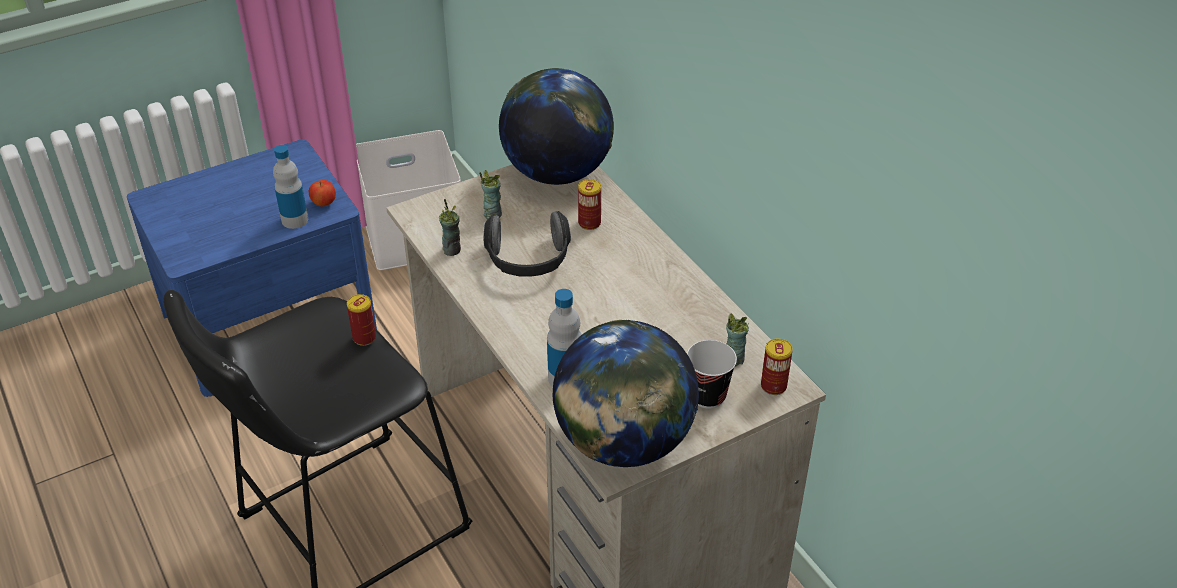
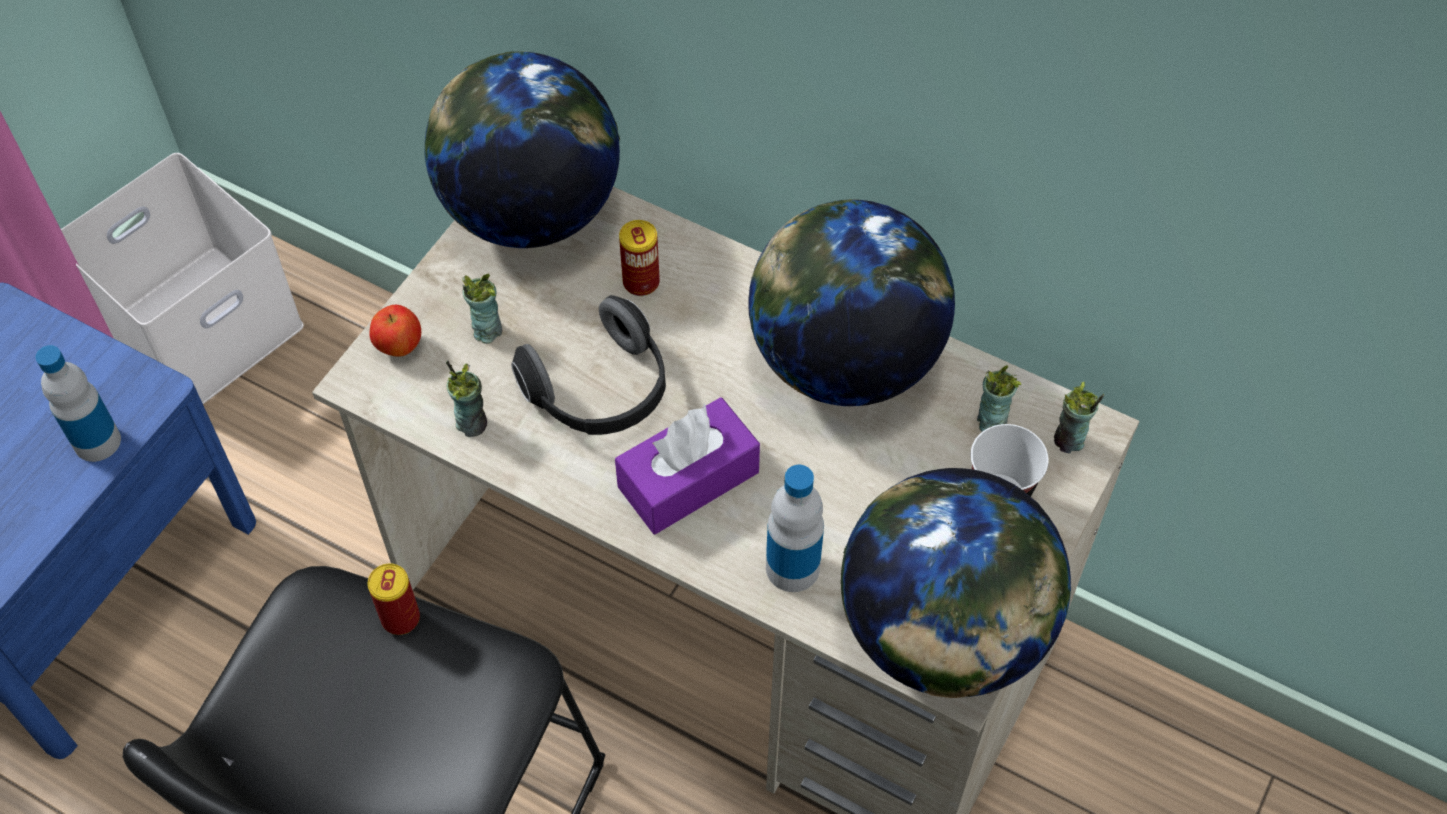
camera: 30 degrees left, 15 degrees up
apple [309,180,336,207] -> apple moved to [370,305,421,357]
can [761,339,793,395] -> cup [1054,382,1104,453]
none -> purple tissue box [615,397,760,535]
none -> globe [748,199,955,406]

